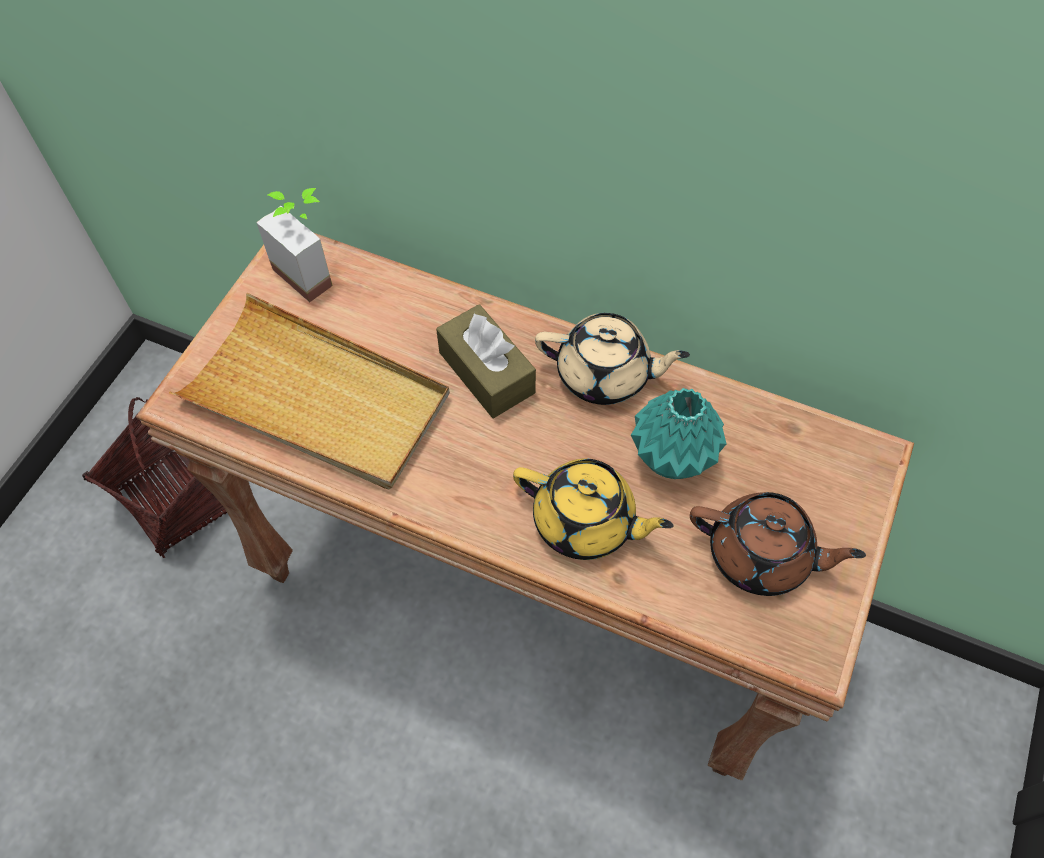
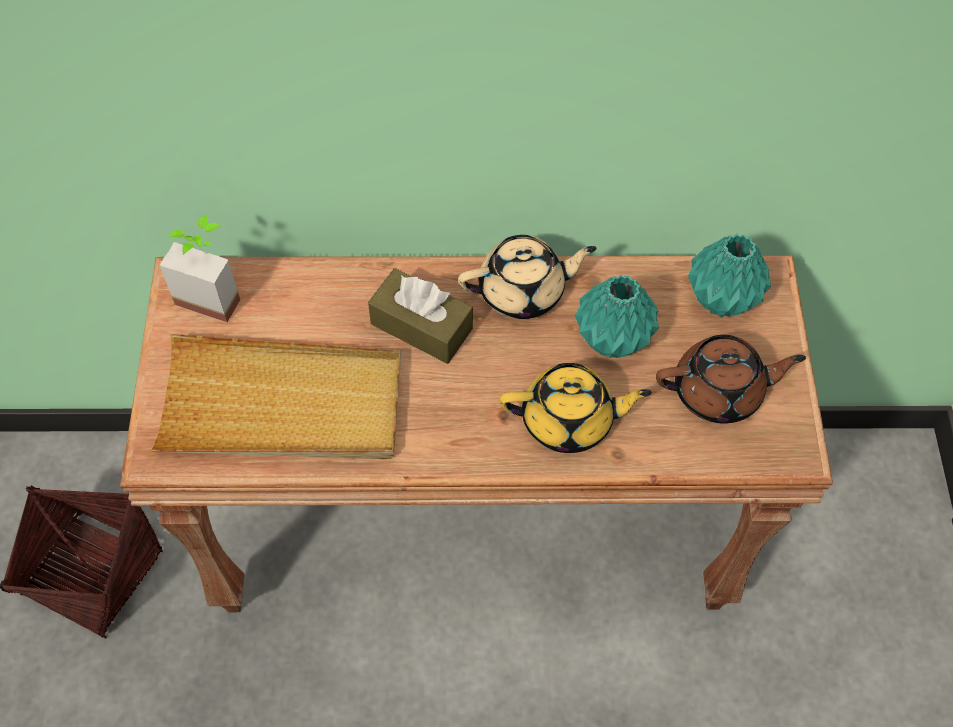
camera: 25 degrees left, 0 degrees up
none -> turquoise vase [688,234,771,317]

